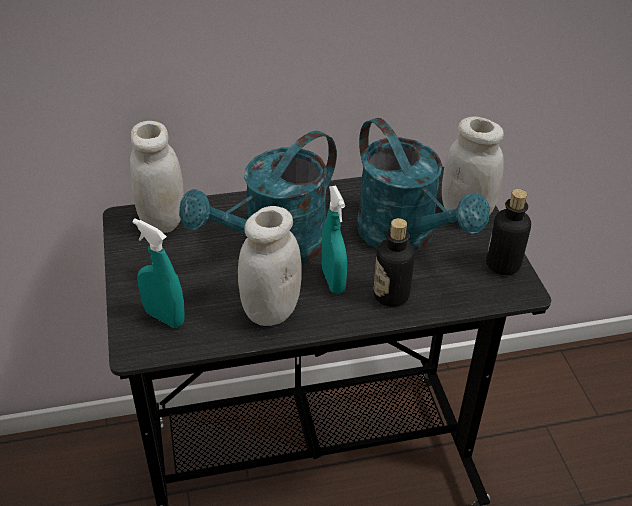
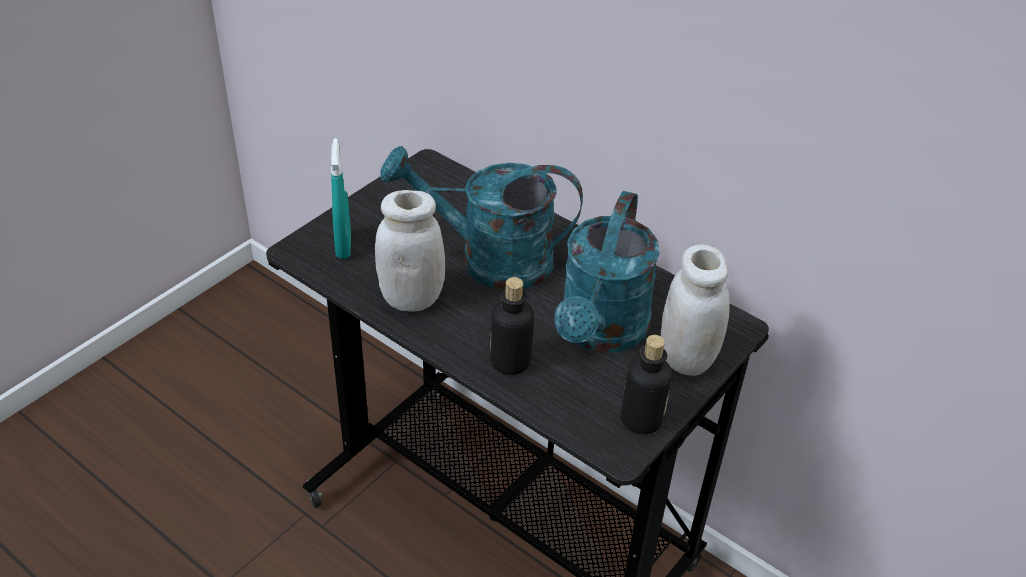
camera: 50 degrees right, 0 degrees up
white jar [130,121,184,233] -> none
turquoise spray bottle [322,186,347,294] -> none

